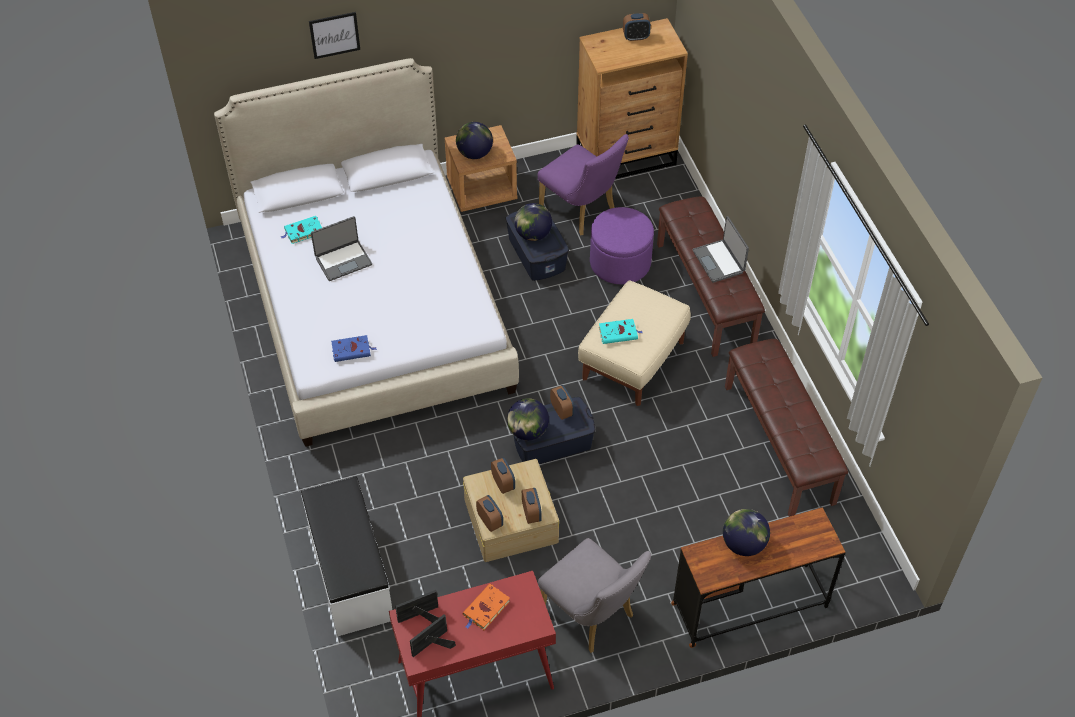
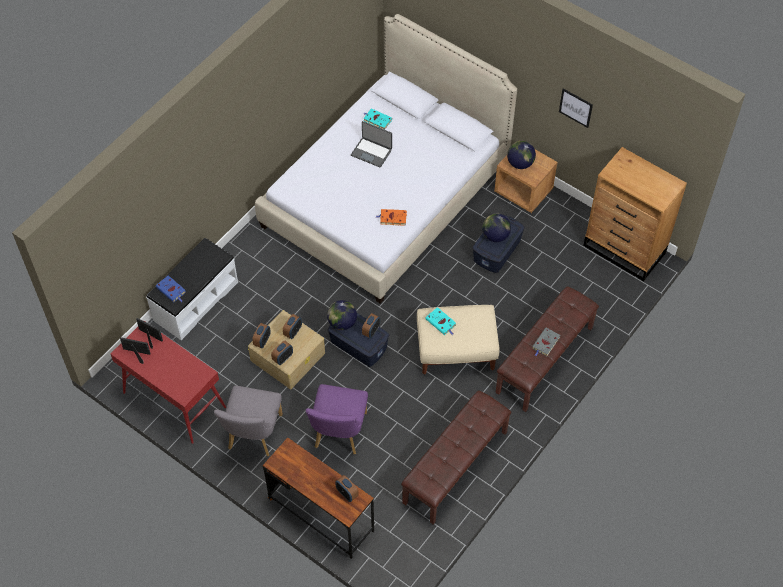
camera: 55 degrees right, 5 degrees up
picture [309,12,360,59] -> picture moved to [559,88,593,128]
blue book [331,335,377,362] -> blue book moved to [156,275,186,302]
orange book [462,584,510,630] -> orange book moved to [376,209,407,226]
purple chair [538,134,629,235] -> purple chair moved to [306,384,368,454]
purple ottoman [590,207,654,285] -> none
alarm clock [623,13,651,41] -> alarm clock moved to [335,475,359,502]
laptop [692,216,749,283] -> grey book [532,328,560,356]
globe [723,509,770,556] -> none

